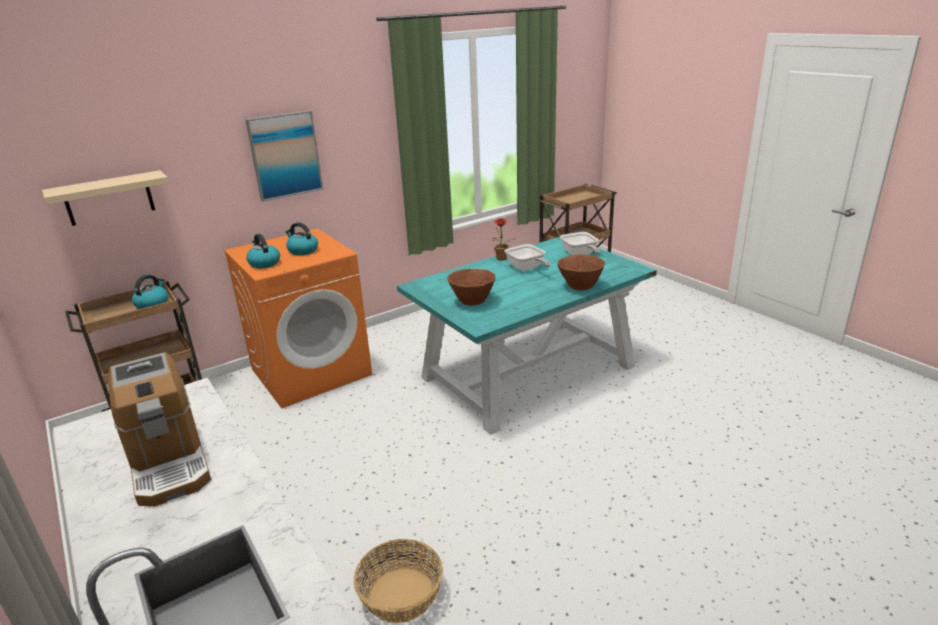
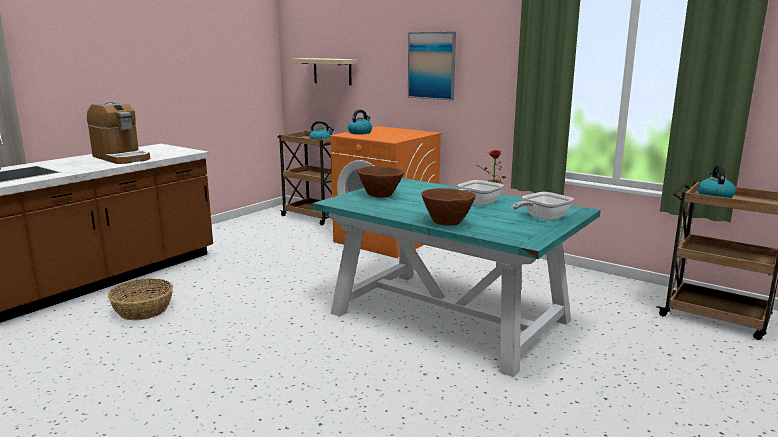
camera: 70 degrees right, 10 degrees down
coffee machine [108,352,211,507] -> coffee machine turned 90 degrees counterclockwise [87,102,150,164]
kettle [286,222,318,255] -> kettle moved to [698,165,736,198]

